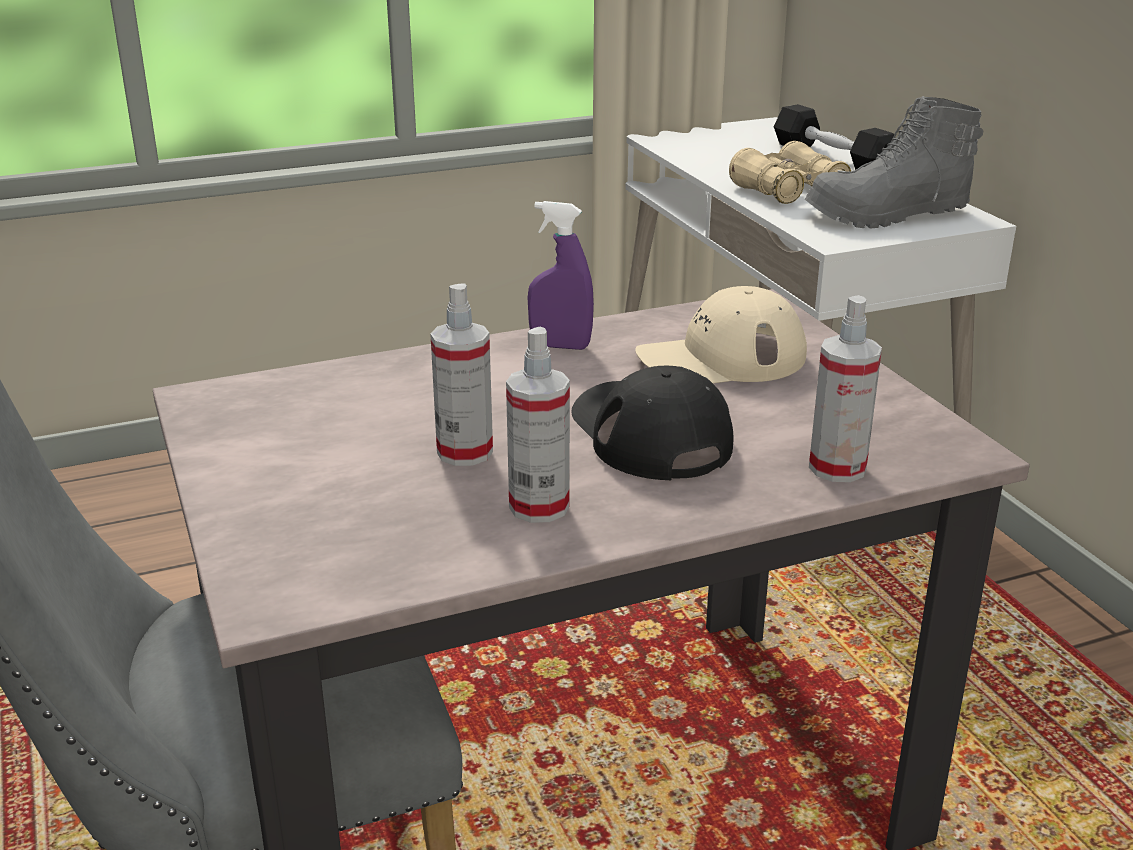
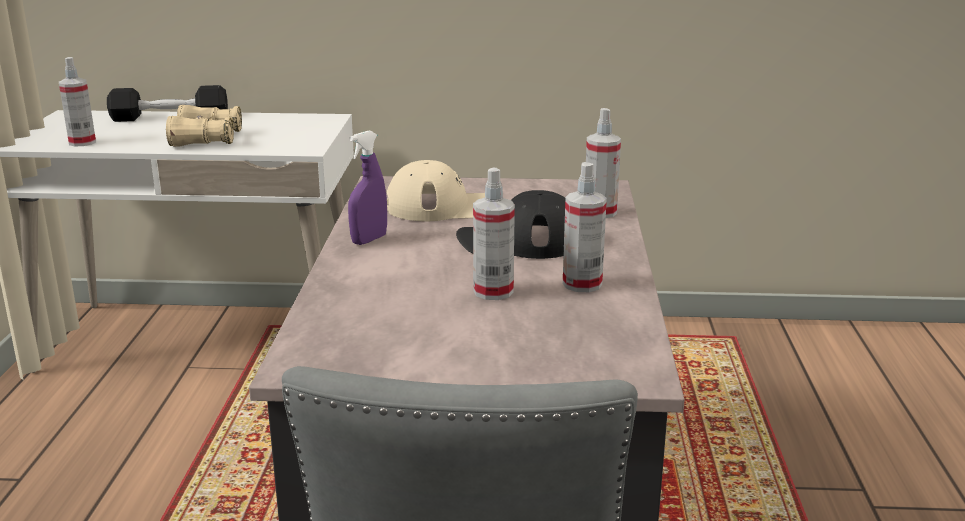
camera: 65 degrees left, 5 degrees down
beige cap [635,286,807,383] -> beige cap turned 105 degrees counterclockwise [387,160,485,221]
grey boot [805,96,983,228] -> none
none -> spray bottle [59,57,96,146]

